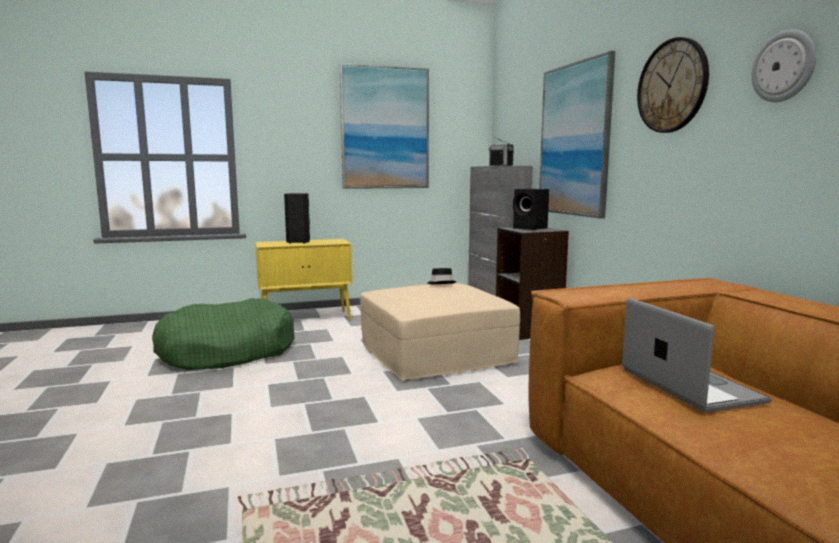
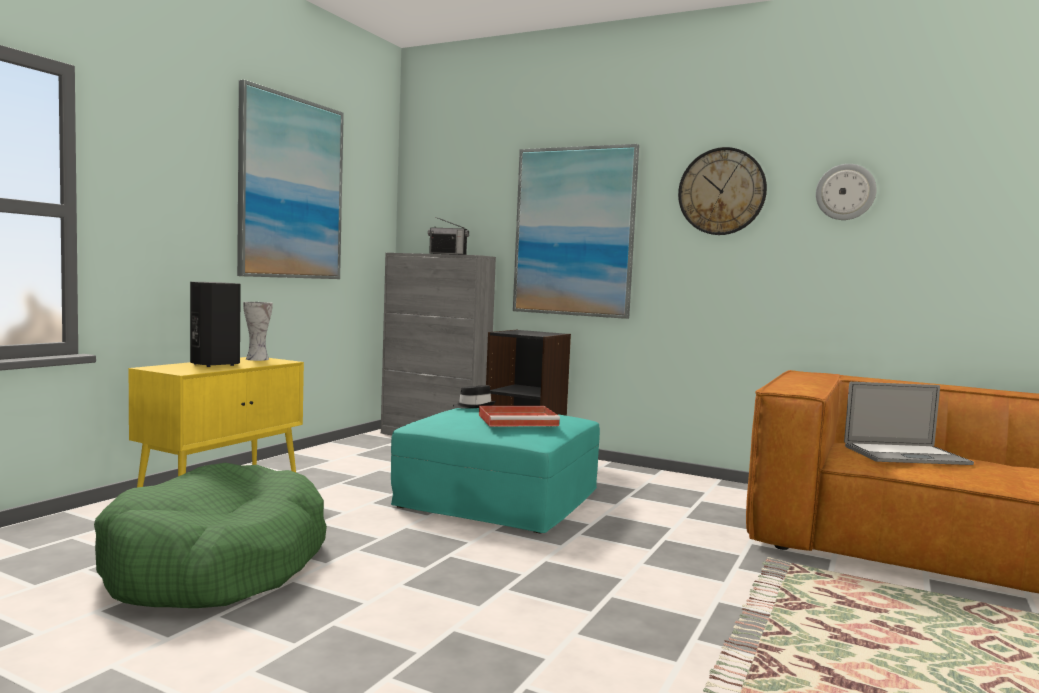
camera: 45 degrees left, 5 degrees down
beige ottoman [360,283,520,381] -> turquoise ottoman [391,408,600,534]
black speaker [513,189,549,230] -> none
laptop [622,298,772,413] -> laptop turned 150 degrees clockwise [844,382,974,465]
none -> vase [243,302,273,361]
none -> red tray [479,406,560,427]

